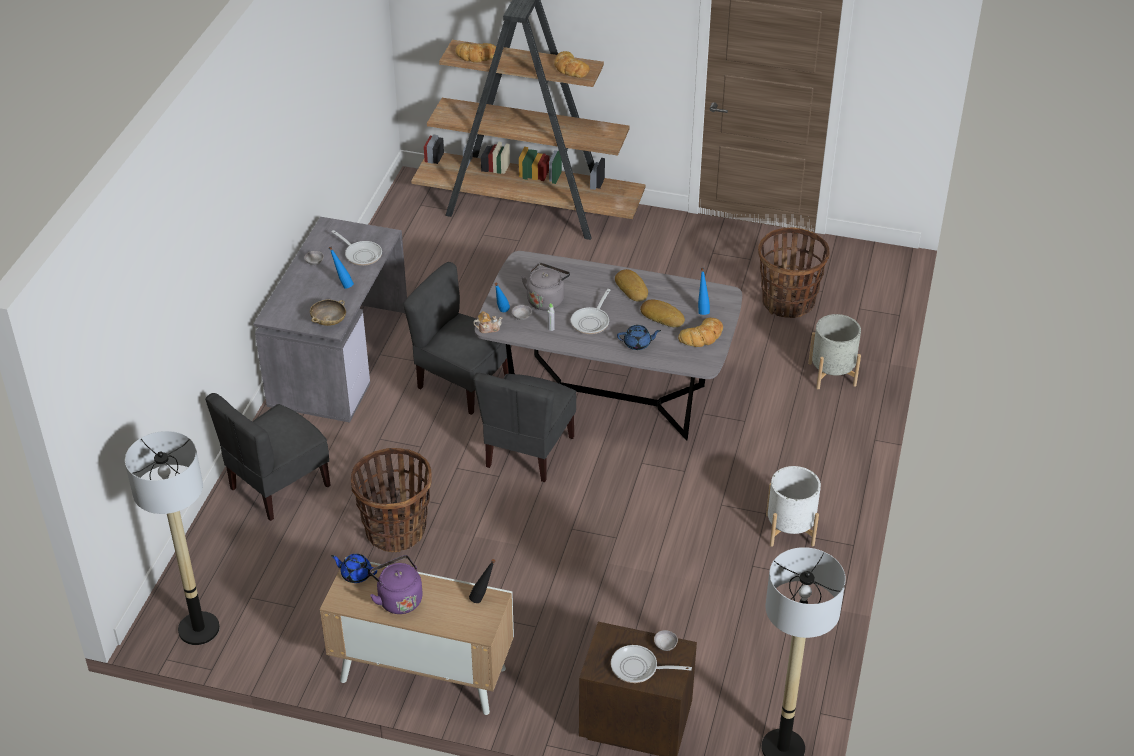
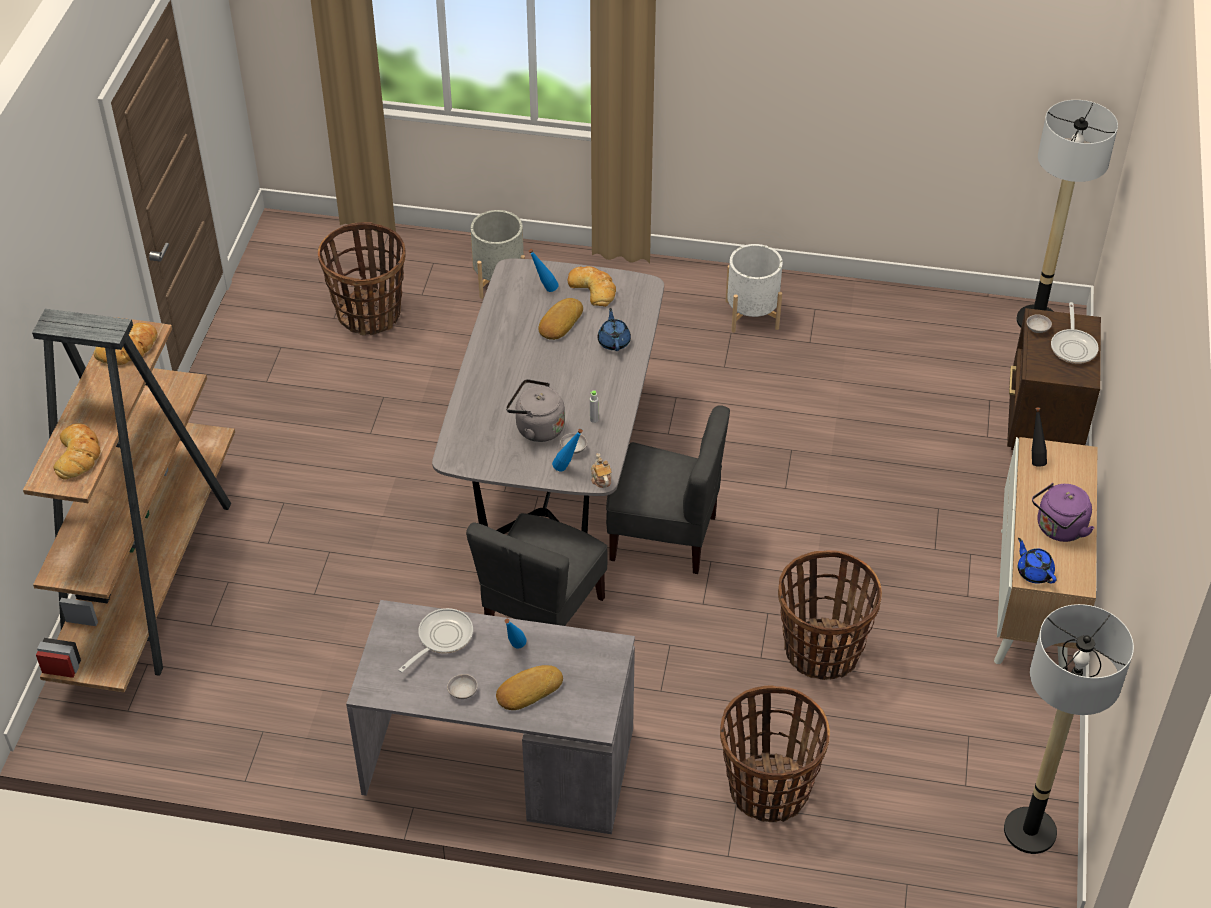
camera: 95 degrees left, 5 degrees up
grey chair [205,393,331,521] -> basket [720,685,830,822]
beige bowl [310,300,346,326] -> none
blue teapot [331,554,377,583] -> blue teapot turned 135 degrees clockwise [1018,538,1056,584]
frying pan [571,289,610,334] -> none
bread [615,269,648,302] -> bread moved to [496,665,563,710]

